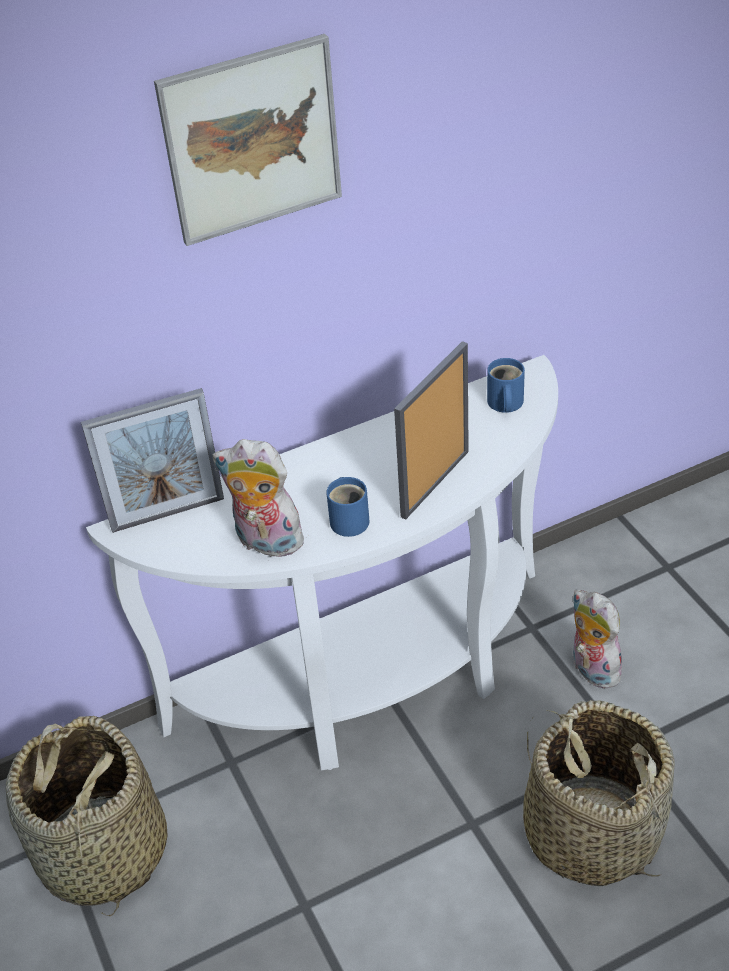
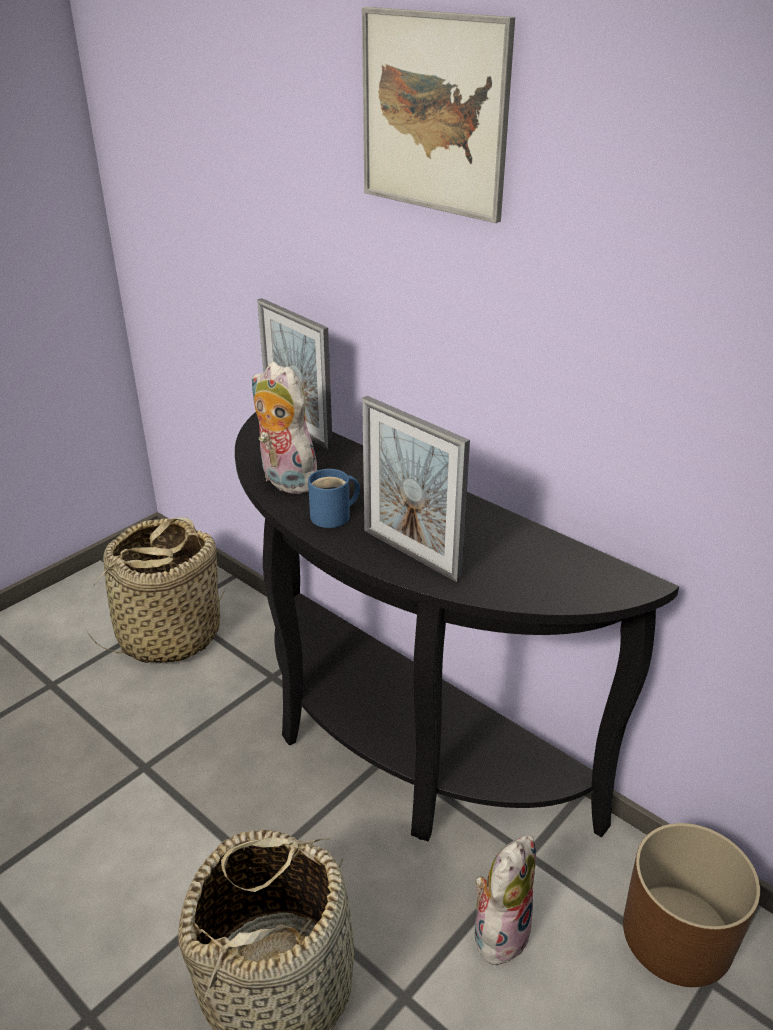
camera: 65 degrees right, 10 degrees down
white console table [86,355,558,770] -> black console table [235,412,679,841]
plush toy [213,439,308,557] -> plush toy turned 45 degrees counterclockwise [252,362,317,494]
picture frame [394,341,469,520] -> picture frame turned 150 degrees counterclockwise [362,396,470,582]
blue mug [487,358,525,413] -> none
none -> brown planter [623,823,760,987]

